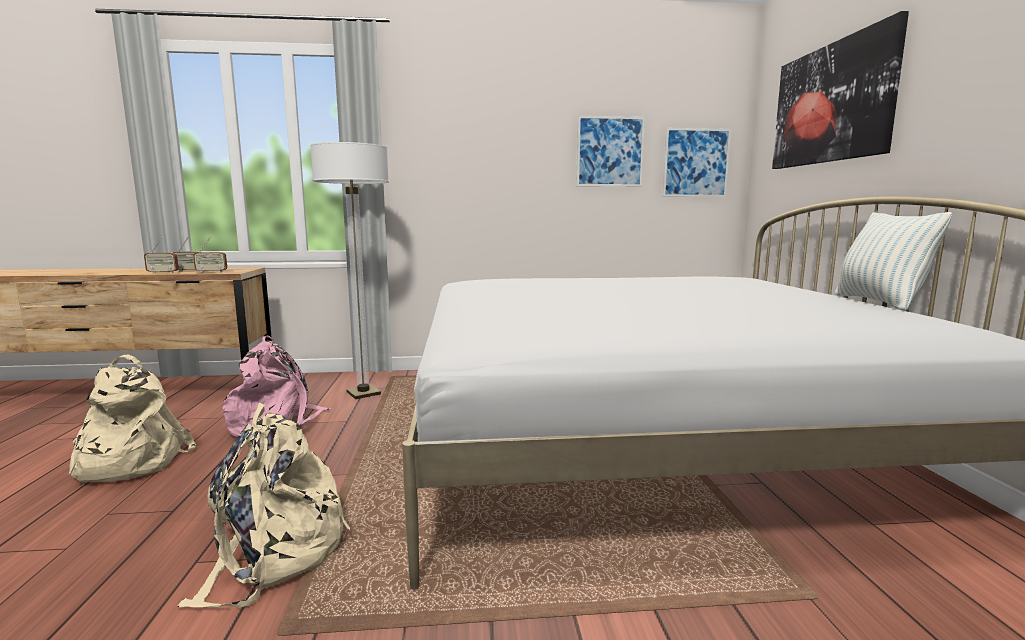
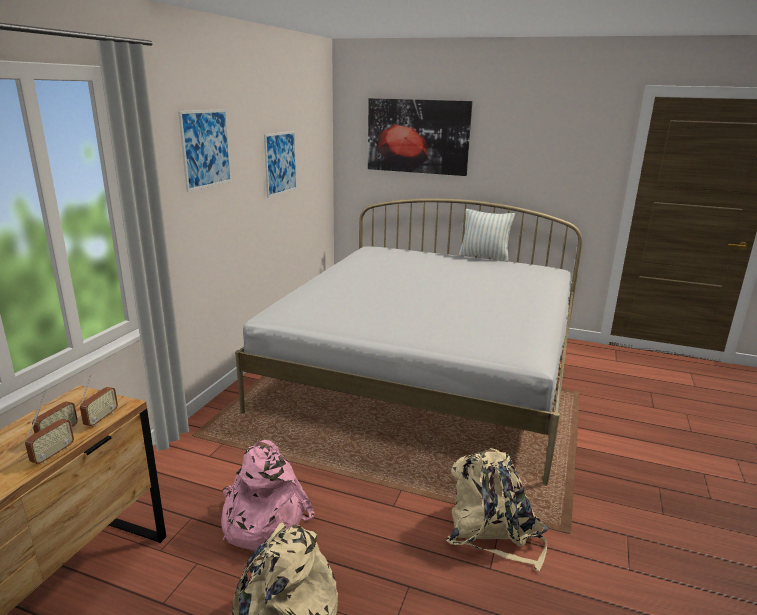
camera: 65 degrees left, 10 degrees up
floor lamp [310,142,389,399] -> none
picture [663,128,731,197] -> picture moved to [178,109,232,192]

